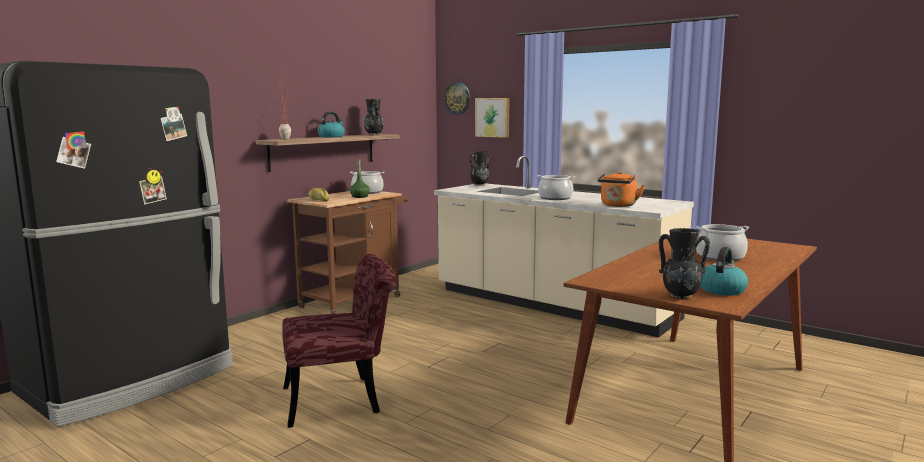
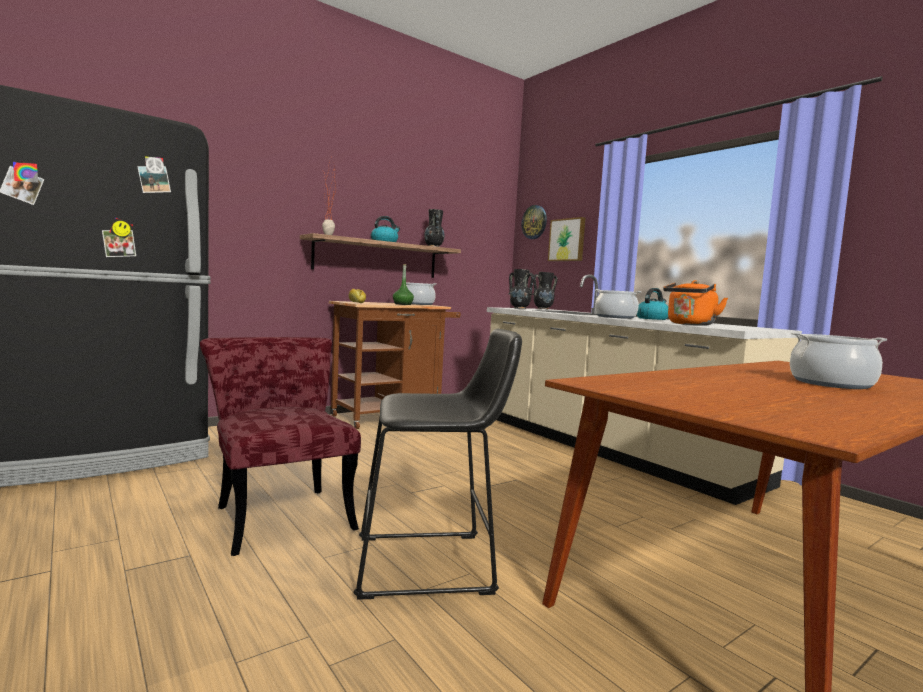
camera: 15 degrees right, 5 degrees down
red chair [282,254,397,428] -> red chair turned 120 degrees counterclockwise [200,337,361,556]
black vase [659,228,710,299] -> black vase moved to [509,269,534,309]
kettle [701,247,748,296] -> kettle moved to [637,288,668,320]
none -> black stool [354,329,522,600]

